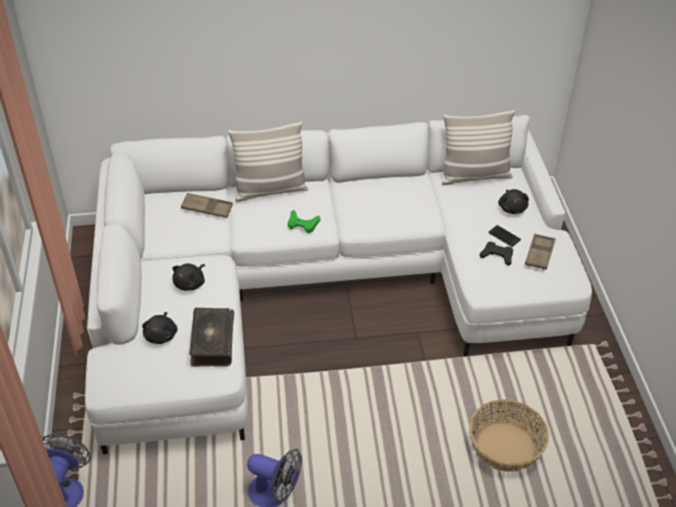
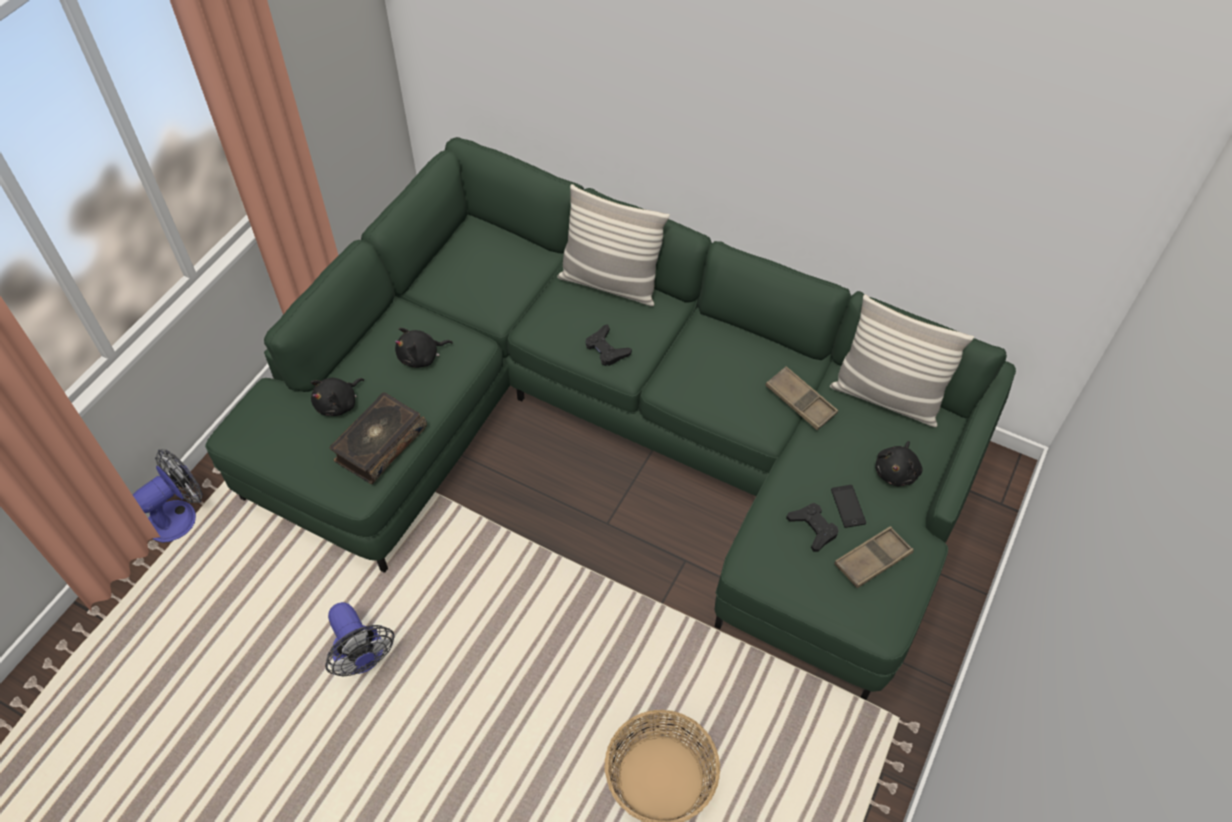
camera: 35 degrees right, 10 degrees up
white sofa [85,115,592,454] -> green sofa [205,137,1016,700]
brown tray [181,193,233,218] -> brown tray moved to [765,366,838,431]
green game controller [288,210,320,233] -> black game controller [585,324,632,366]

